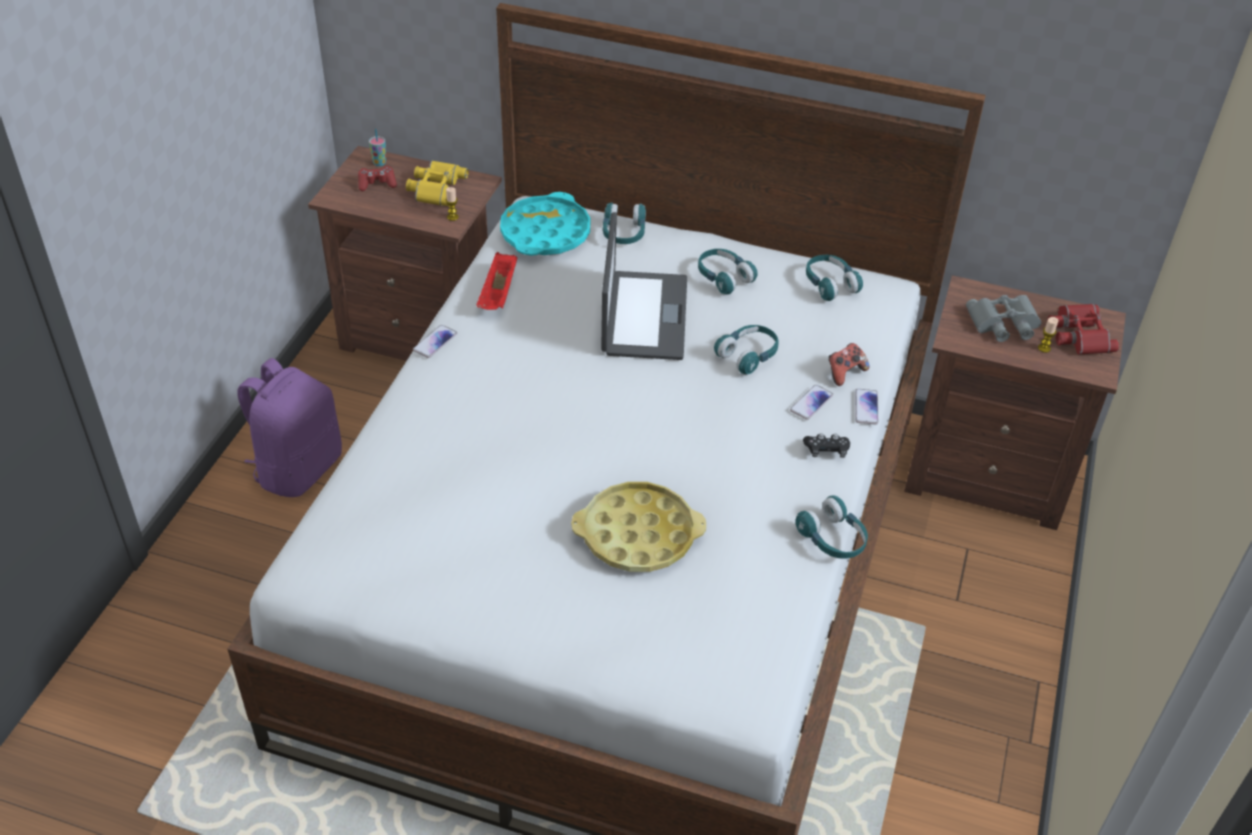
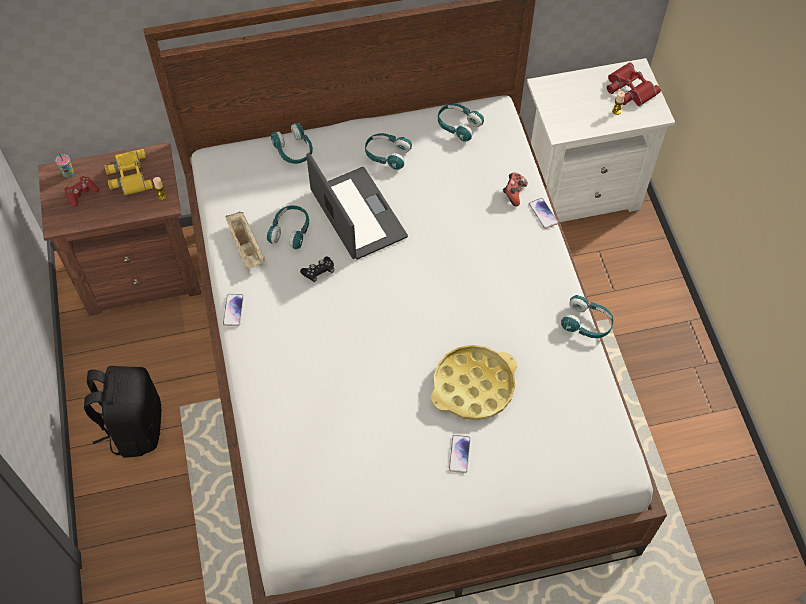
camera: 30 degrees left, 15 degrees up
purple backpack [237,358,342,497] -> black backpack [84,366,162,458]
red tray [476,252,518,310] -> beige tray [225,211,265,269]
turquoise tray [500,192,590,256] -> none
turquoise headphones [714,325,779,374] -> turquoise headphones moved to [267,205,309,249]
phone [790,385,833,420] -> phone moved to [449,435,471,473]
black game controller [803,433,850,458] -> black game controller moved to [300,257,334,283]
brown nightstand [904,275,1126,530] -> white nightstand [527,58,675,222]
grey binoculars [966,295,1041,342] -> none

